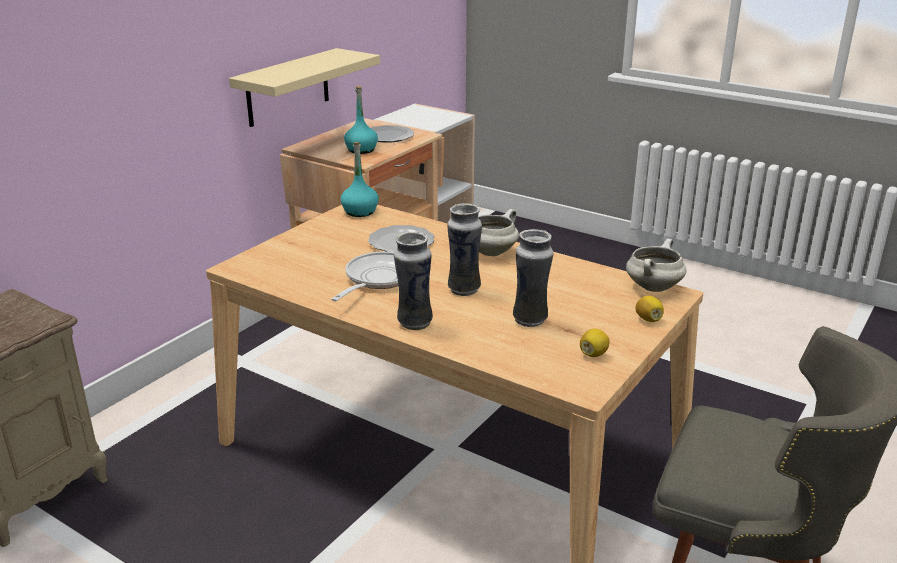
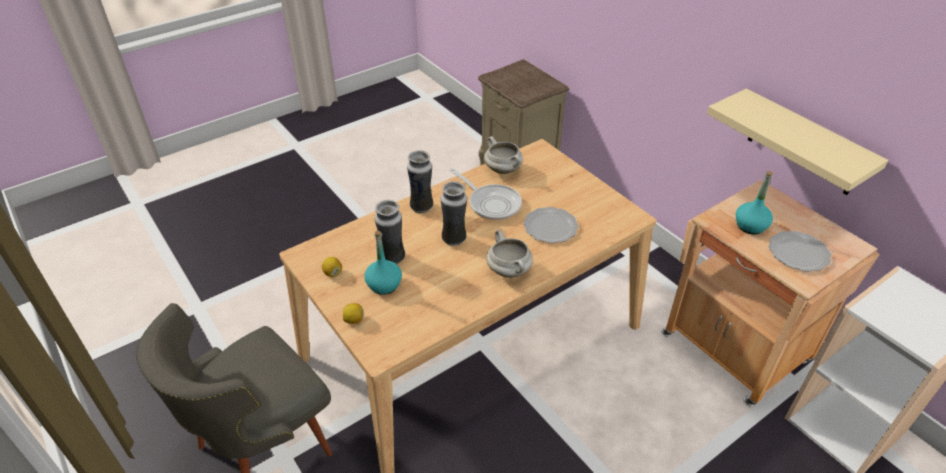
camera: 110 degrees right, 15 degrees up
turquoise bottle [340,142,379,217] -> turquoise bottle moved to [364,231,402,295]
white cooking pot [626,238,686,292] -> white cooking pot moved to [484,136,523,174]

